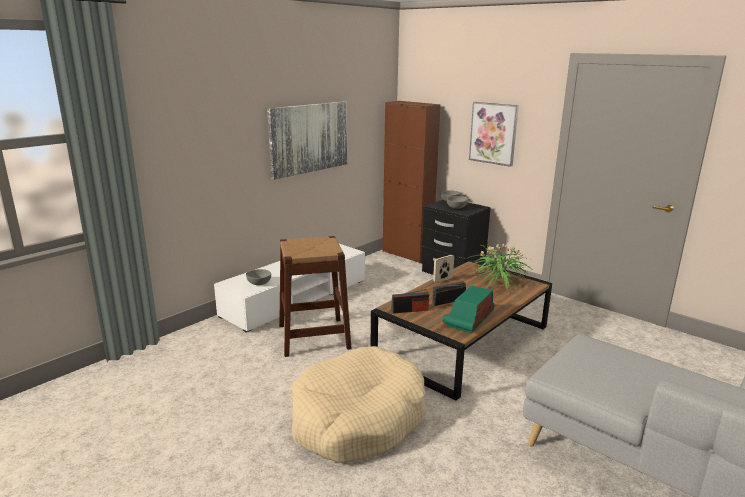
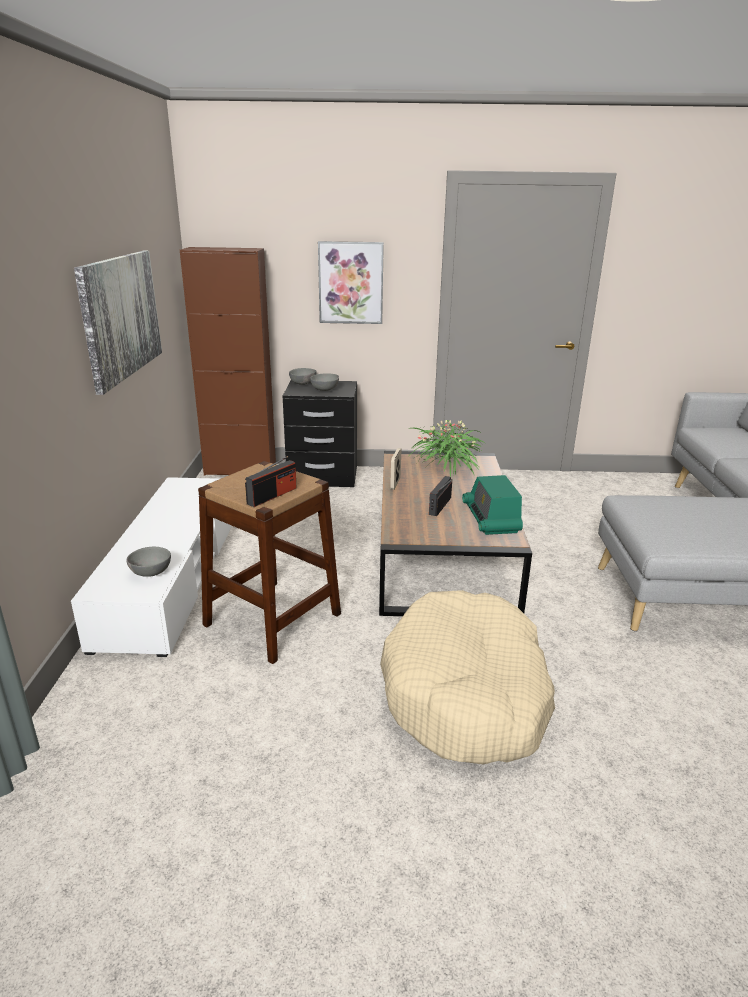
camera: 40 degrees left, 5 degrees up
radio [392,289,429,314] -> radio moved to [245,456,297,507]

